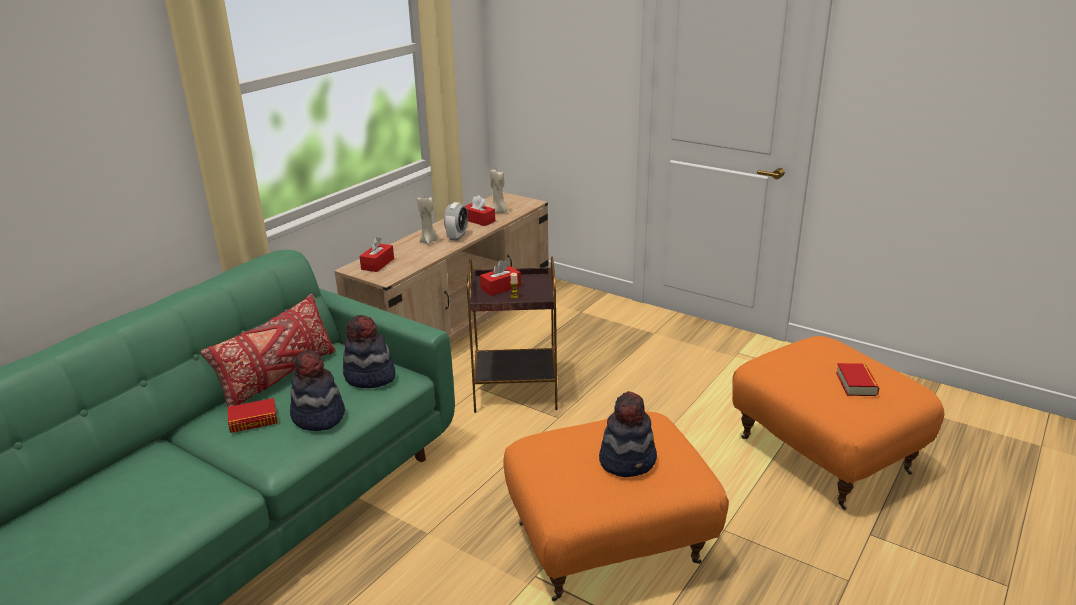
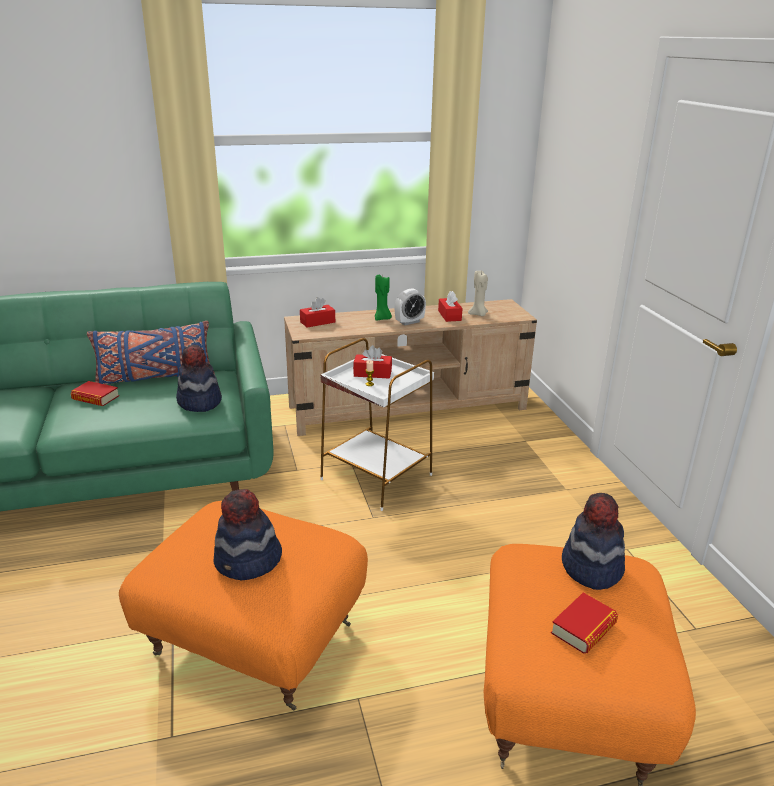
camera: 40 degrees right, 0 degrees up
red pillow [201,294,336,407] -> blue pillow [87,321,215,385]
hat [290,350,345,431] -> hat moved to [562,493,625,590]
beige candle [417,195,438,245] -> green candle [375,274,392,321]
brown side table [467,256,558,413] -> white side table [320,338,434,511]

